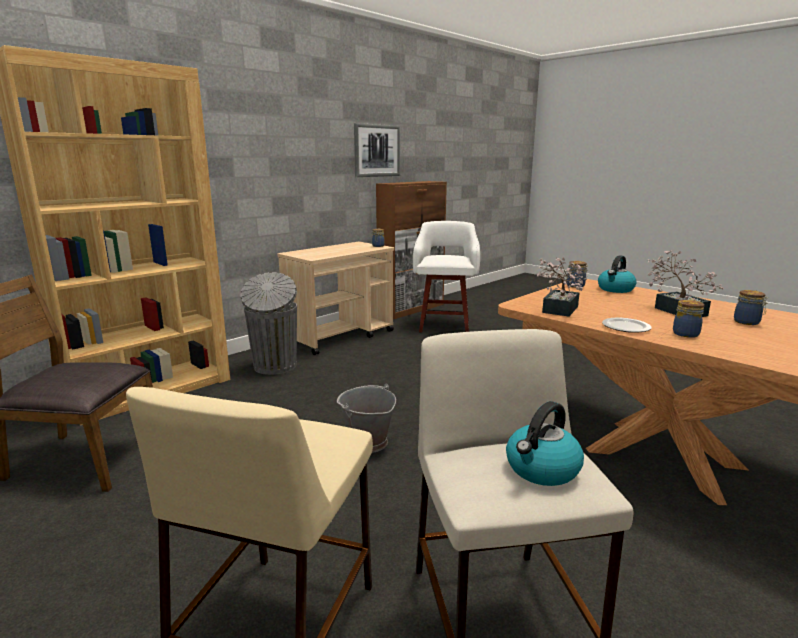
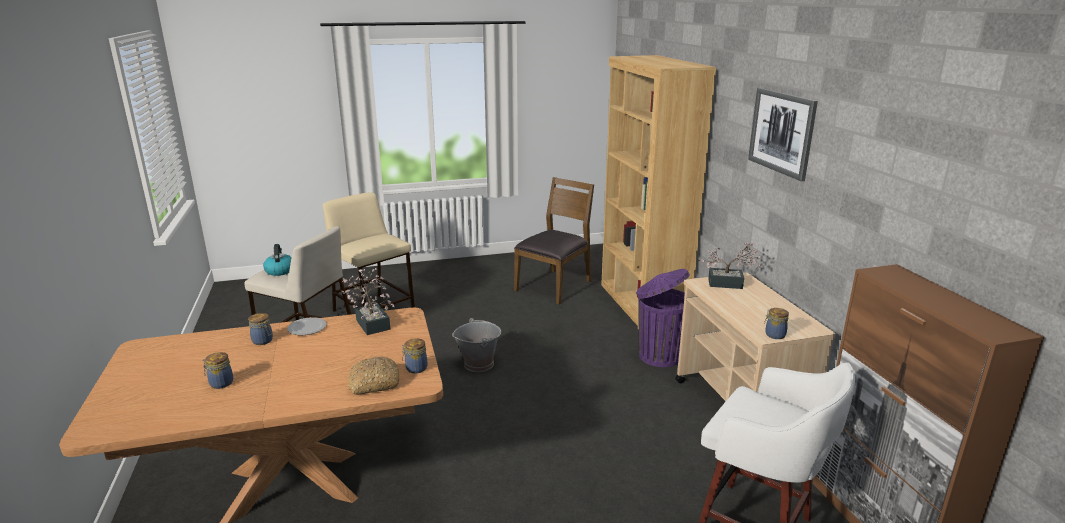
camera: 120 degrees right, 5 degrees up
grey trash can [240,272,297,375] -> purple trash can [636,269,690,367]
picture [354,123,400,177] -> picture moved to [748,88,818,181]
kettle [598,255,637,293] -> bread [348,356,399,395]
potted plant [647,250,724,317] -> potted plant moved to [701,242,761,289]

